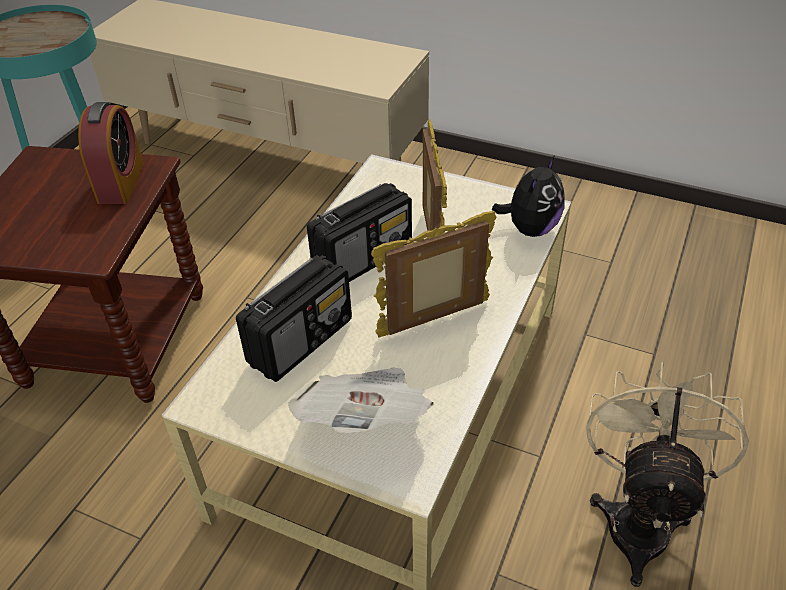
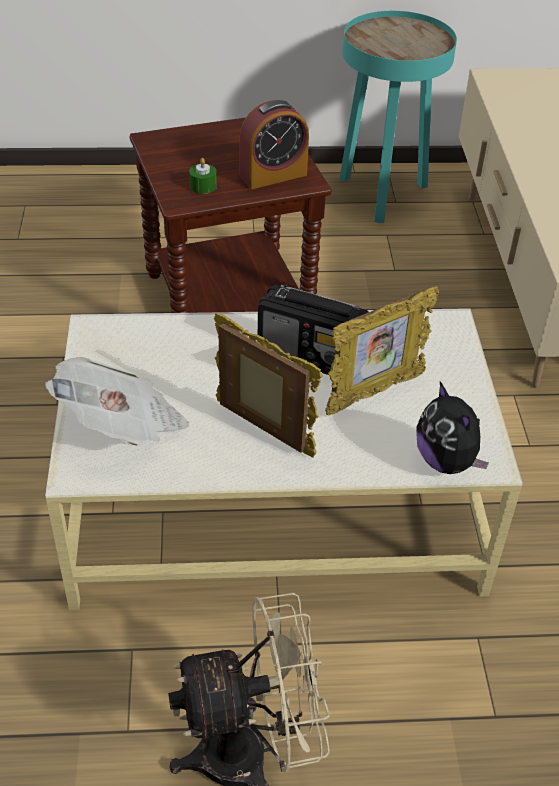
camera: 60 degrees right, 0 degrees up
radio [236,255,352,382] -> none
plush toy [492,155,565,237] -> plush toy turned 60 degrees clockwise [416,382,489,474]
none -> green candle [189,158,217,194]

